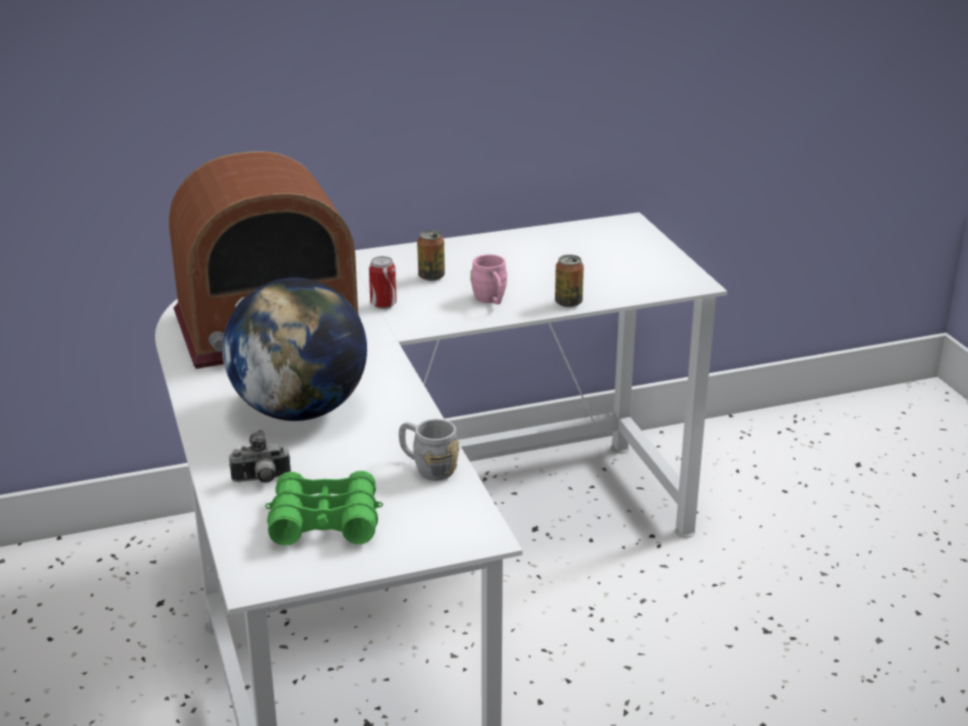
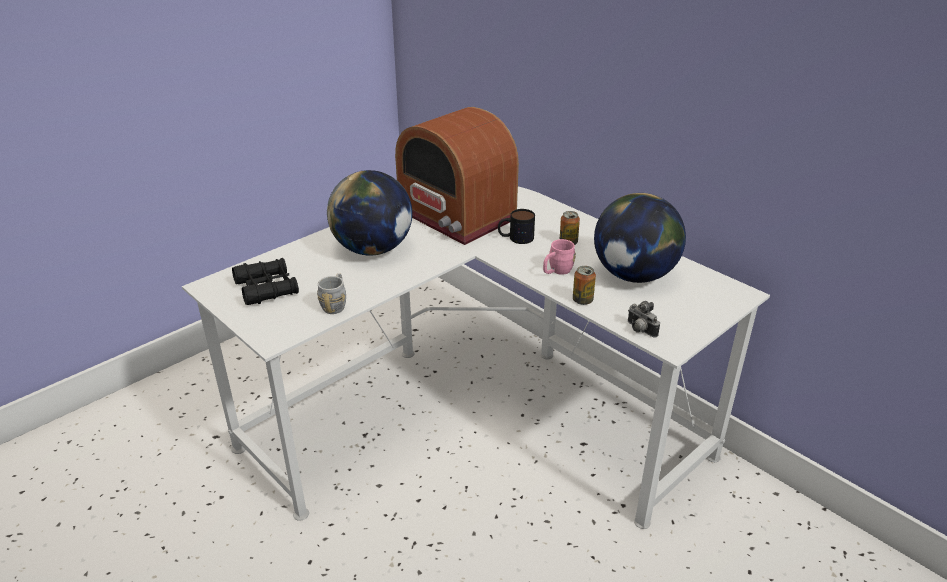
camera: 65 degrees right, 5 degrees up
camera [229,430,291,483] -> camera moved to [628,301,660,338]
green binoculars [266,471,383,546] -> black binoculars [232,258,299,305]
can [369,256,397,309] -> mug [498,209,535,244]
none -> globe [594,193,686,283]

